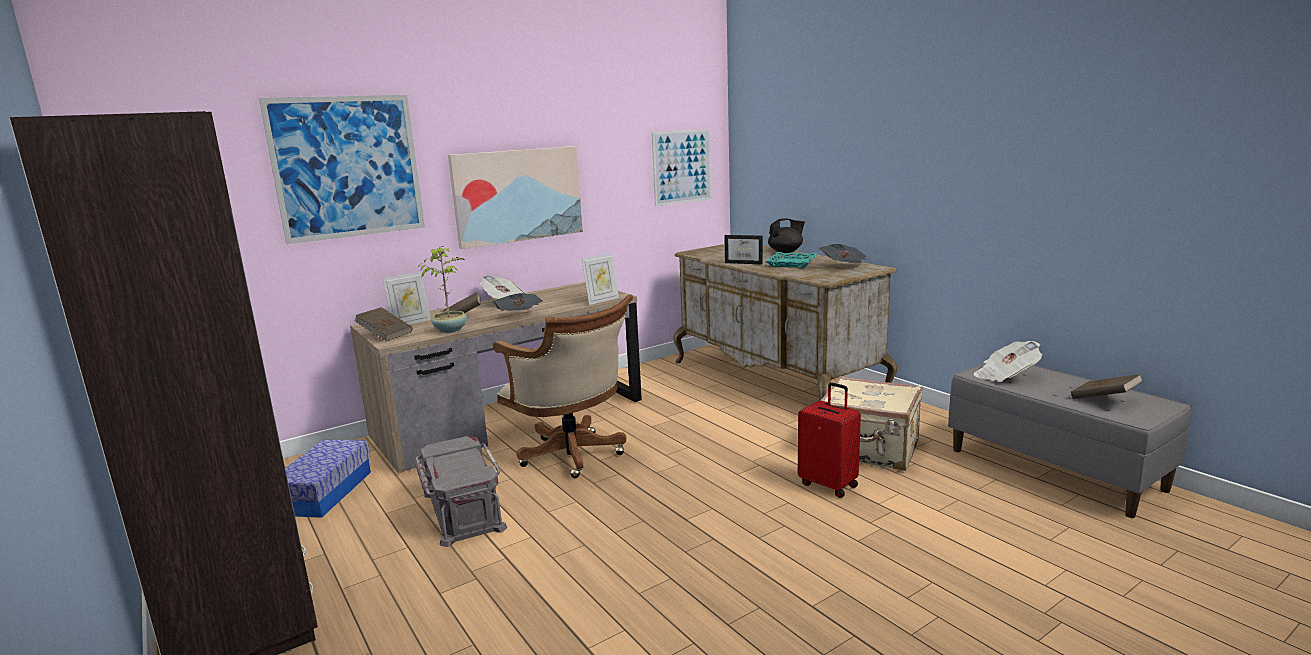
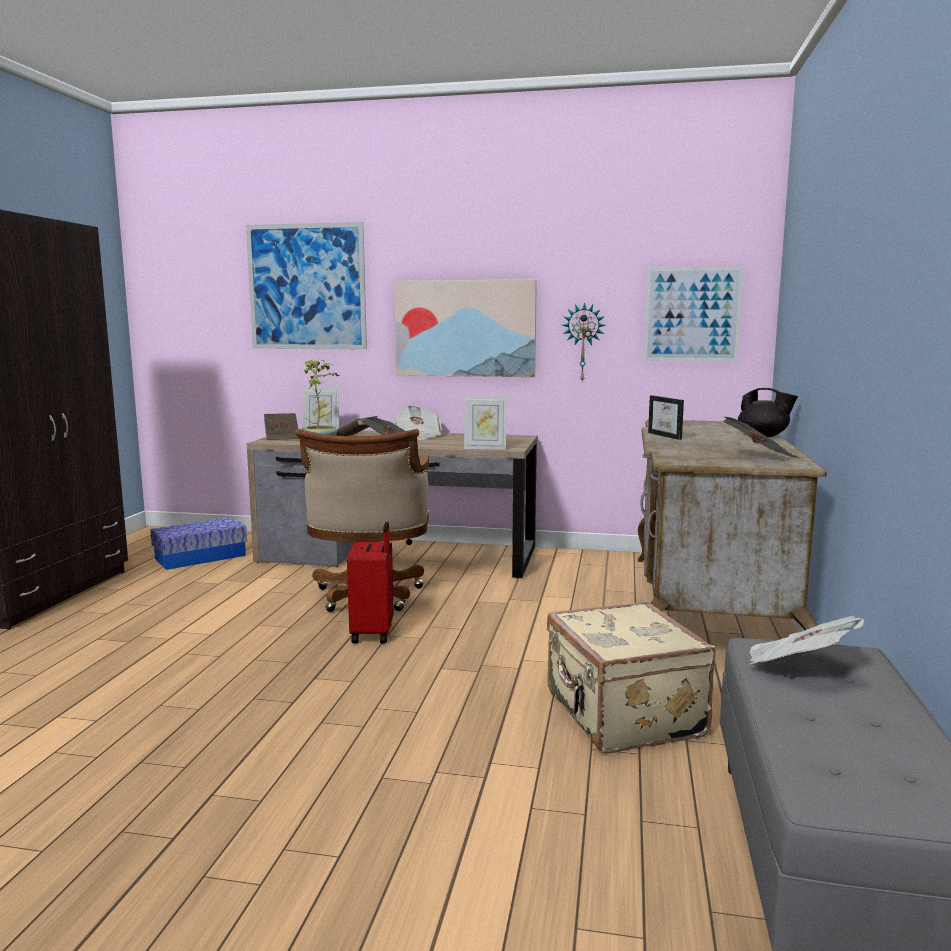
camera: 45 degrees right, 5 degrees down
grey storage box [416,436,507,547] -> none
turquoise tray [766,252,817,268] -> none
red suitcase [798,382,861,498] -> red suitcase moved to [347,522,394,644]
brown book [1071,374,1143,399] -> none
none -> wall clock [562,302,606,381]

